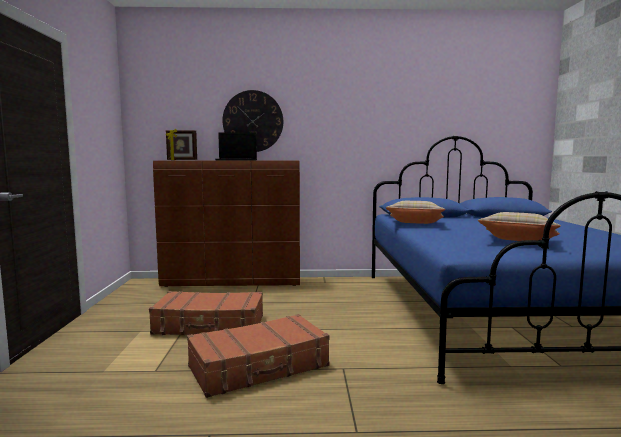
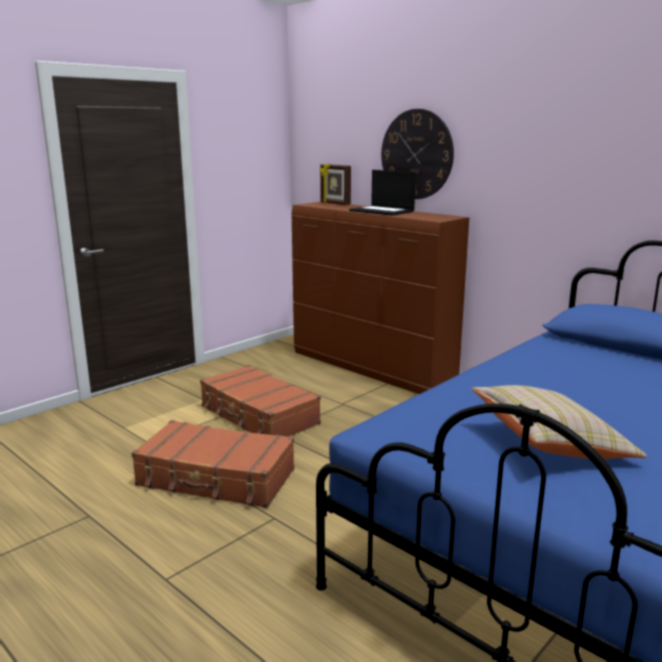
camera: 45 degrees right, 10 degrees up
beige pillow [386,201,446,224] -> none

